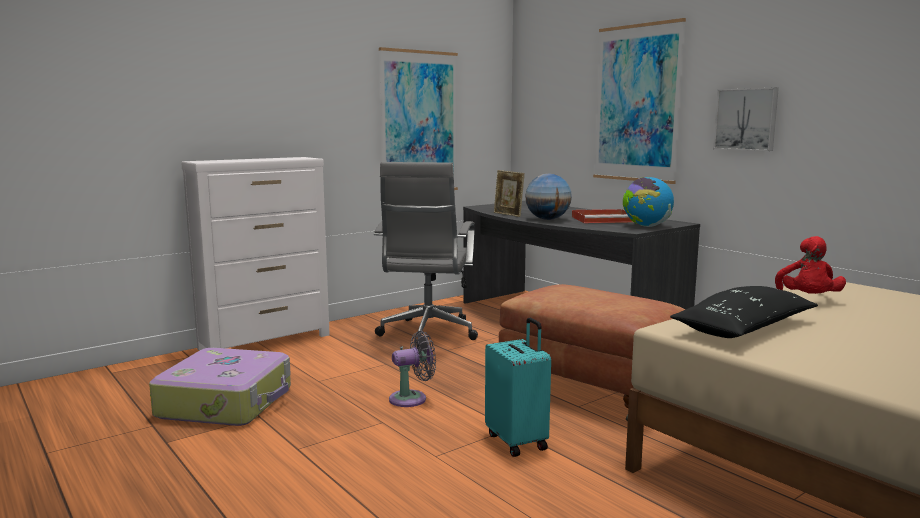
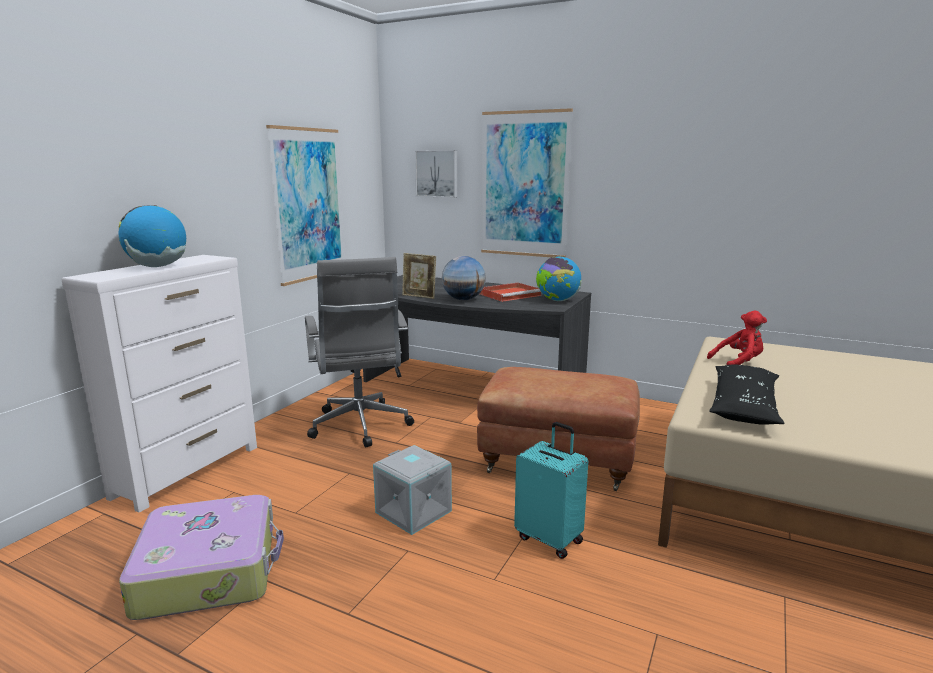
camera: 25 degrees left, 5 degrees up
grey fan [389,331,436,407] -> grey storage box [373,445,452,535]
picture [713,87,779,151] -> picture moved to [415,150,457,198]
red plush toy [775,236,846,294] -> red plush toy turned 90 degrees counterclockwise [707,311,767,365]
none -> globe [118,205,186,267]

